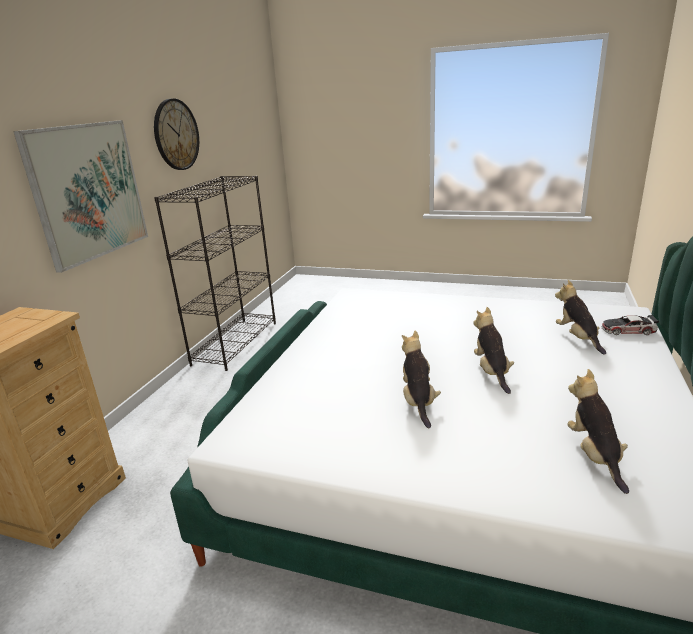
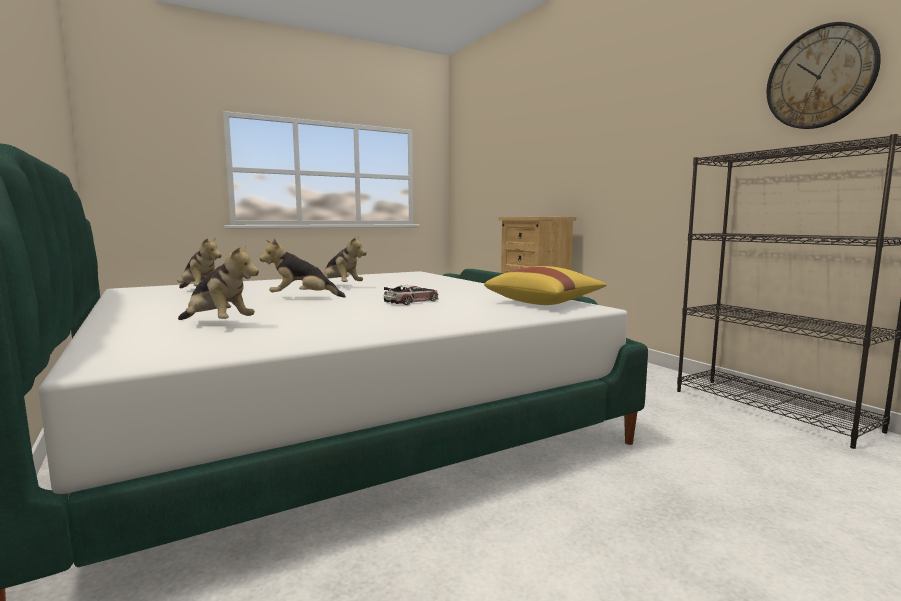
camera: 130 degrees right, 15 degrees down
picture [13,120,148,273] -> none
plush toy [473,307,514,394] -> plush toy turned 135 degrees clockwise [260,239,346,298]
toy car [602,315,659,335] -> toy car moved to [383,285,439,305]
none -> yellow pillow [484,266,607,305]

